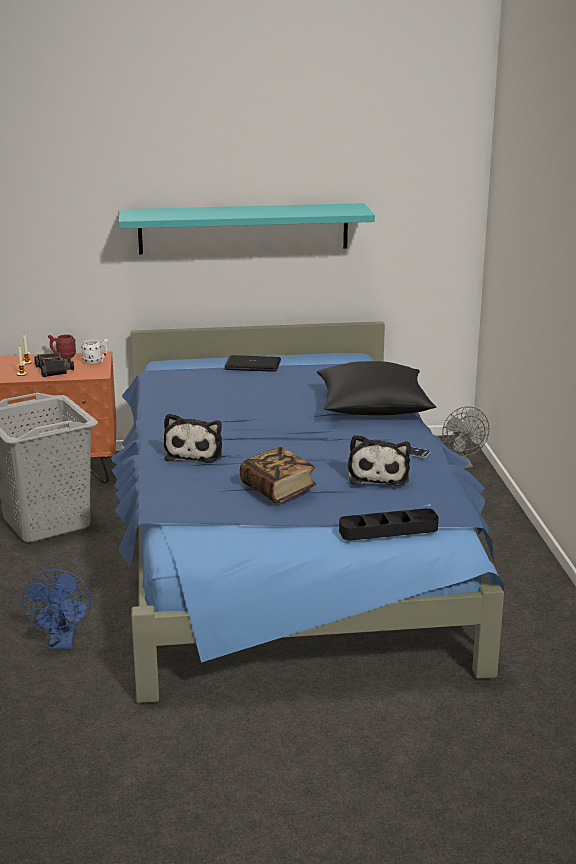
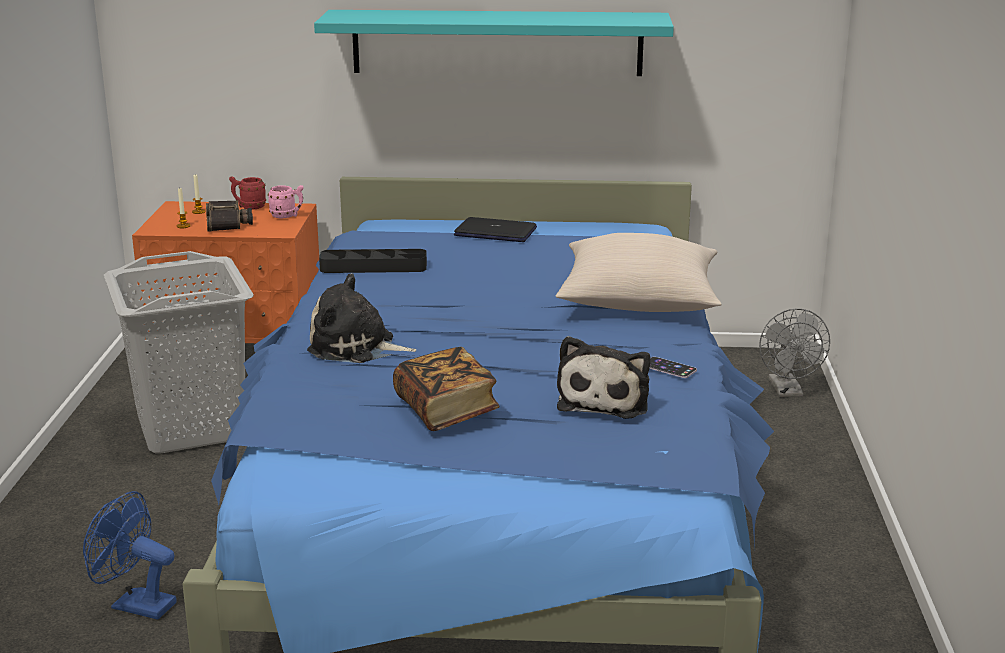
camera: 10 degrees right, 0 degrees up
blue fan [22,570,91,650] -> blue fan turned 105 degrees clockwise [83,491,176,620]
white mug [81,339,108,364] -> pink mug [268,185,304,219]
plush toy [164,413,222,463] -> plush toy turned 90 degrees clockwise [307,273,416,363]
black pillow [317,361,436,415] -> beige pillow [556,233,722,312]
black tray [339,508,439,540] -> black tray moved to [319,249,427,273]

